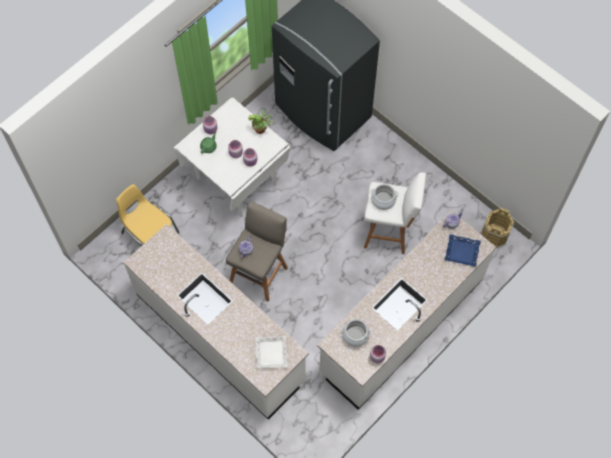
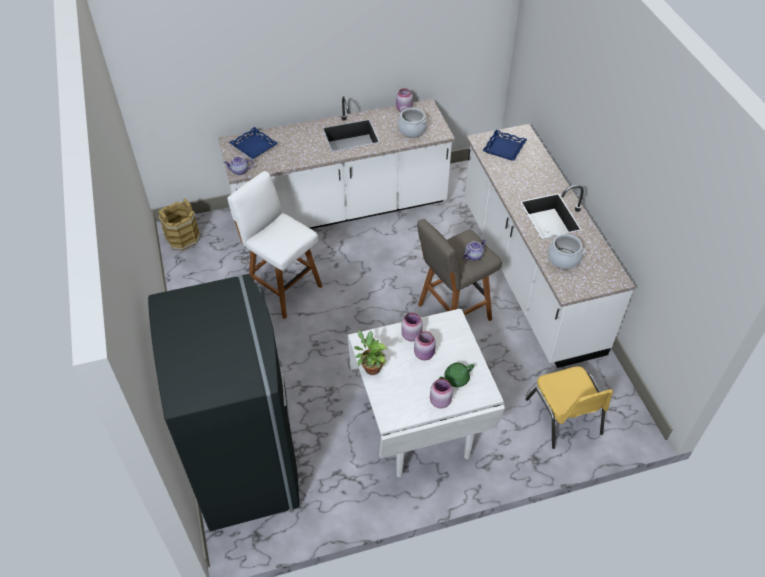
camera: 150 degrees left, 15 degrees down
white tray [255,336,287,369] -> blue tray [482,130,527,161]
cooking pot [371,184,399,210] -> cooking pot moved to [548,234,586,269]

